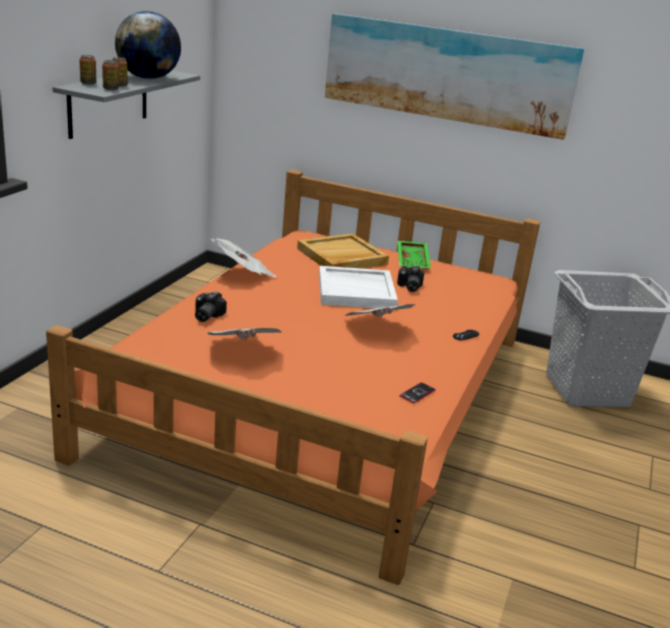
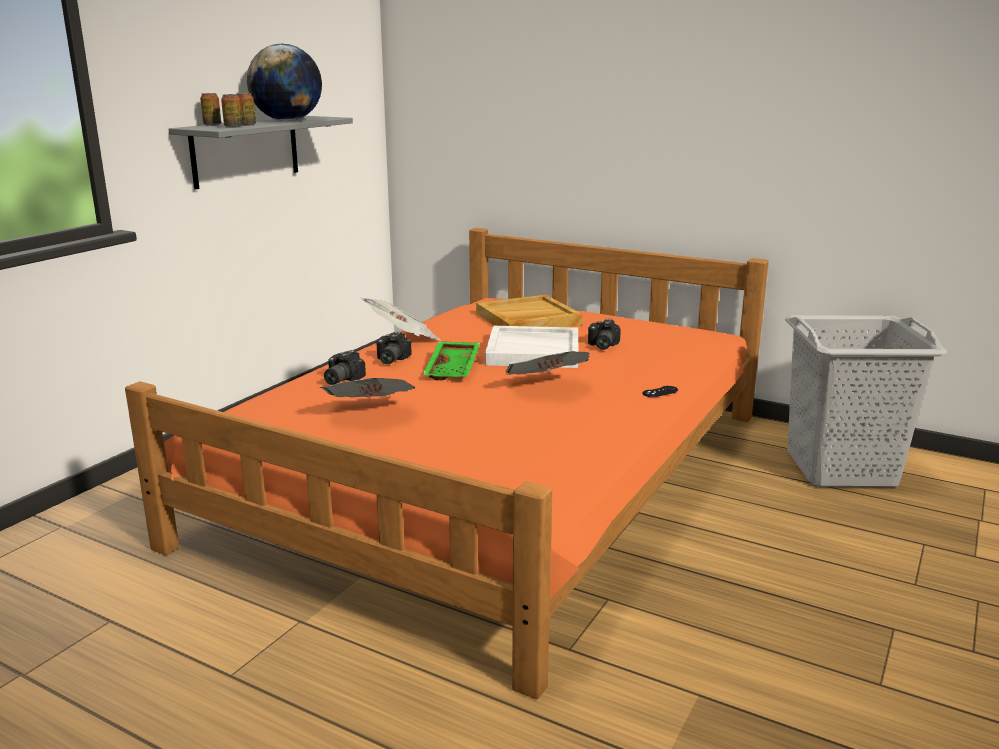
camera: 10 degrees right, 5 degrees down
picture [325,13,584,140] -> none
green tray [397,241,431,268] -> green tray moved to [423,342,480,380]
phone [400,383,436,403] -> none
none -> camera [376,331,412,364]

